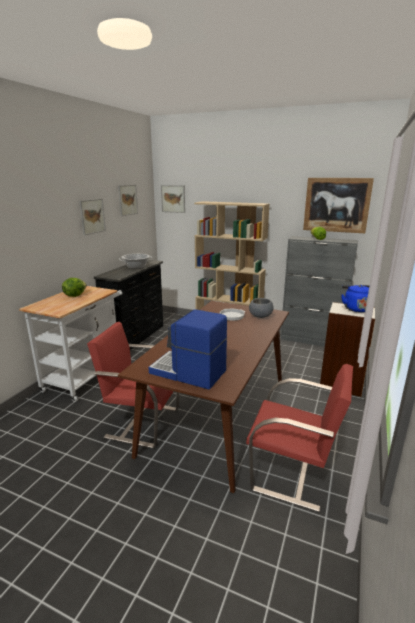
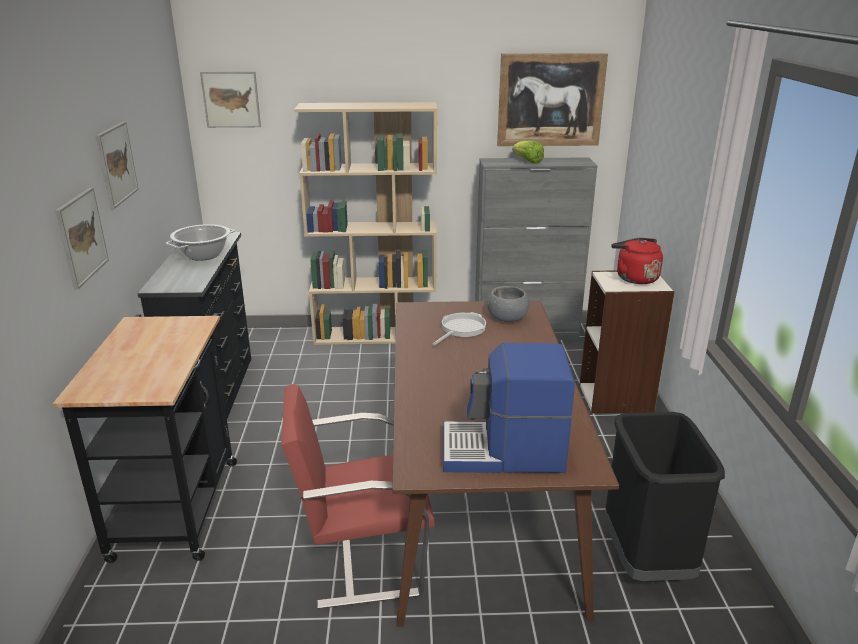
camera: 25 degrees left, 5 degrees up
white cart [19,286,122,402] -> black cart [53,313,237,563]
lettuce [62,278,87,297] -> none
picture [118,185,138,216] -> picture moved to [55,187,109,290]
red chair [246,364,353,512] -> black trash can [604,412,725,581]
blue kettle [341,285,369,313] -> red kettle [611,238,663,284]

